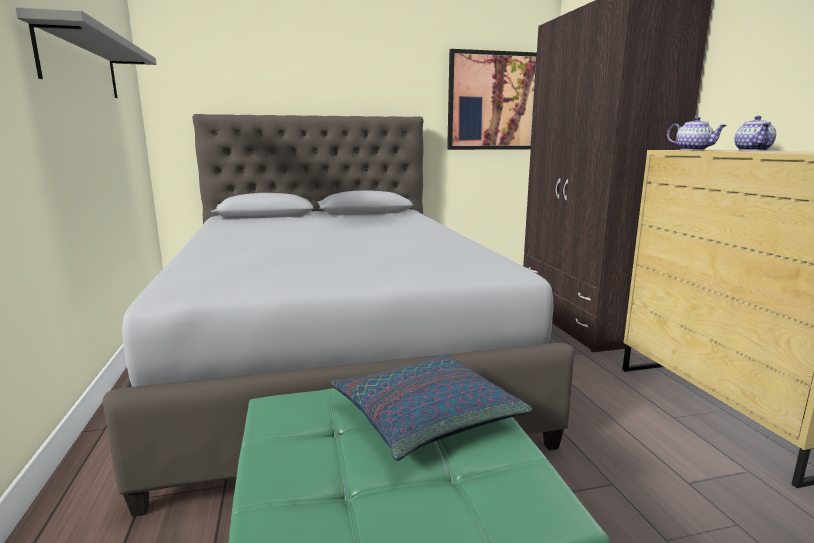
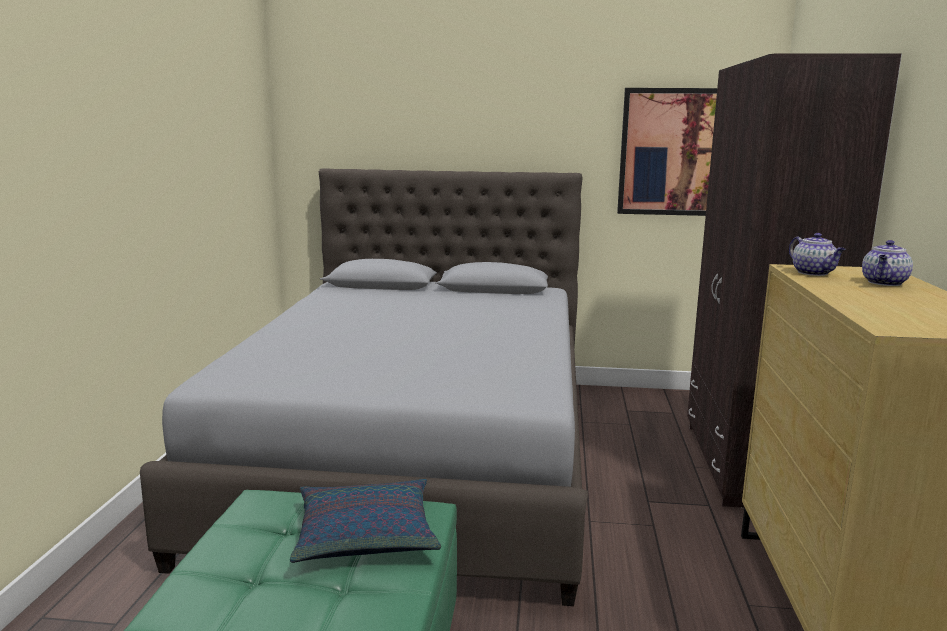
camera: 20 degrees right, 0 degrees up
grey shelf [15,7,157,98] -> none

